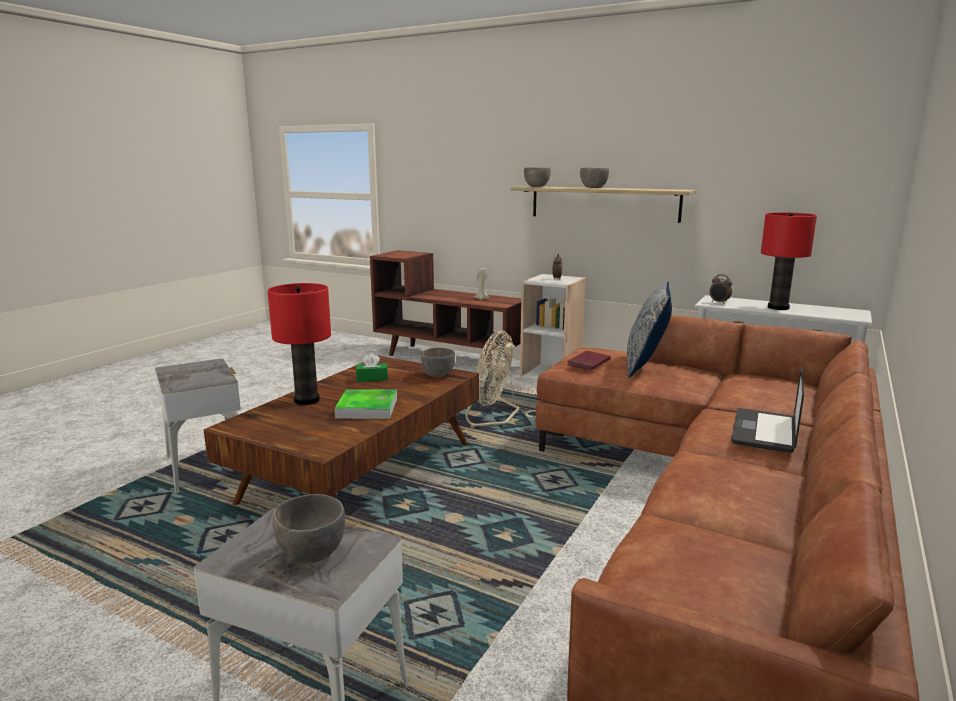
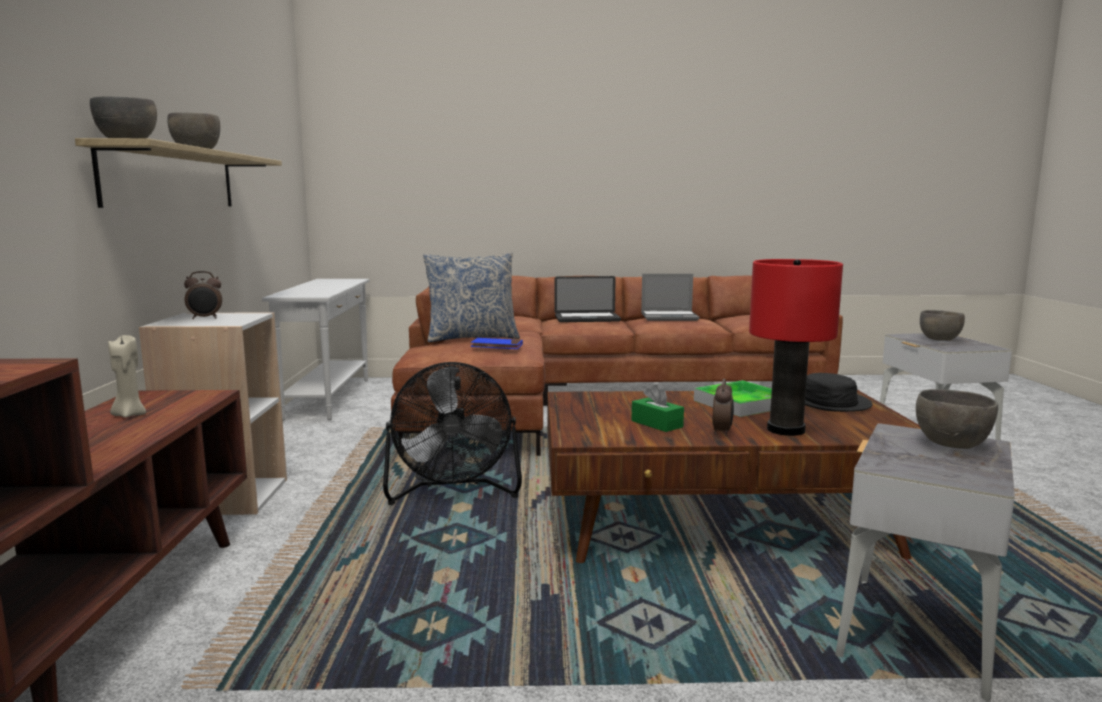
camera: 120 degrees left, 5 degrees down
grey bowl [421,347,455,377] -> grey bowl moved to [916,389,998,449]
beige fan [466,331,536,428] -> black fan [383,362,522,505]
red book [567,350,611,371] -> blue book [471,338,523,349]
alarm clock [710,274,732,304] -> alarm clock moved to [712,379,734,436]
red table lamp [761,212,817,310] -> none
none -> laptop [641,274,700,321]
none -> black hat [805,373,873,412]

